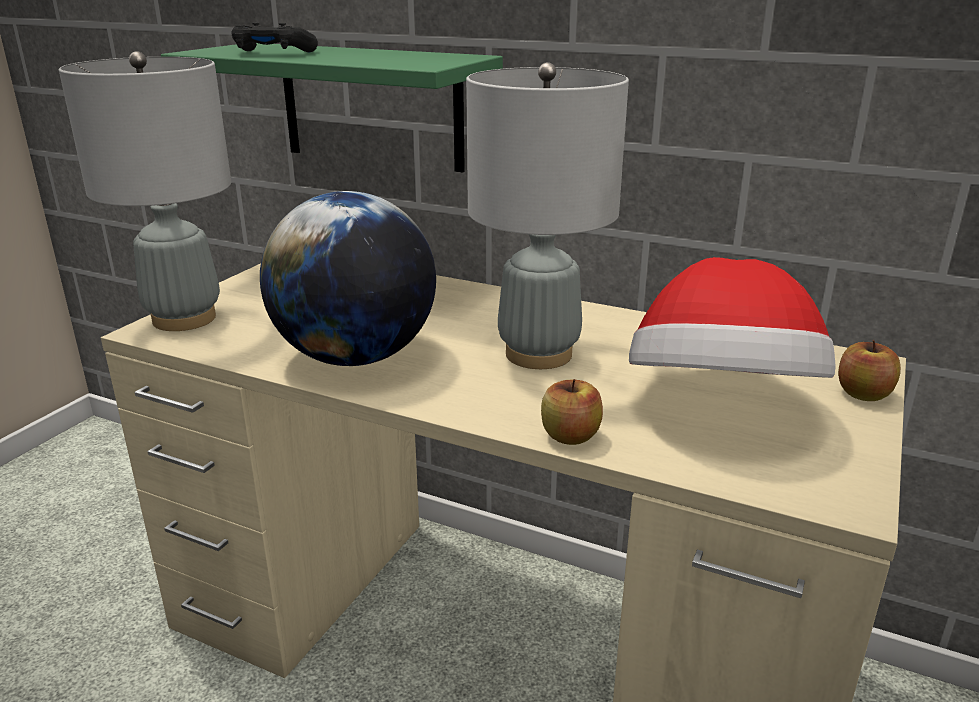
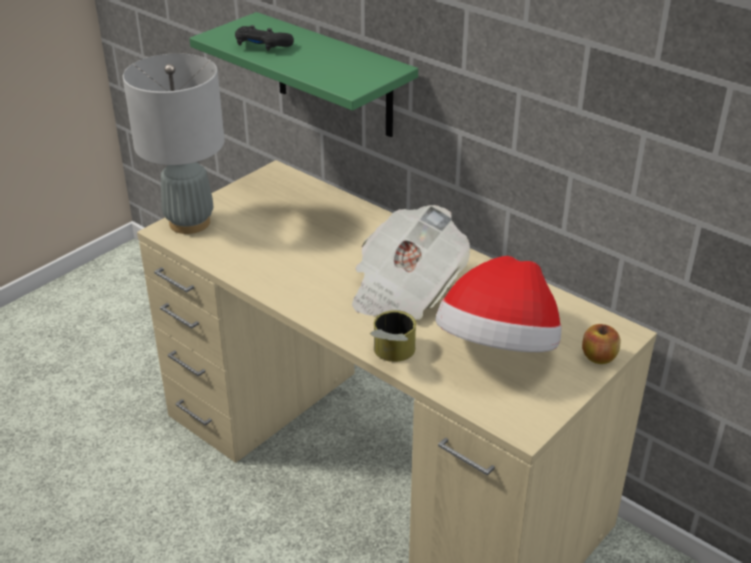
camera: 15 degrees right, 10 degrees up
globe [260,191,436,366] -> none
grey table lamp [466,62,629,369] -> newspaper [352,205,470,320]
apple [541,379,603,445] -> can [370,310,416,362]

